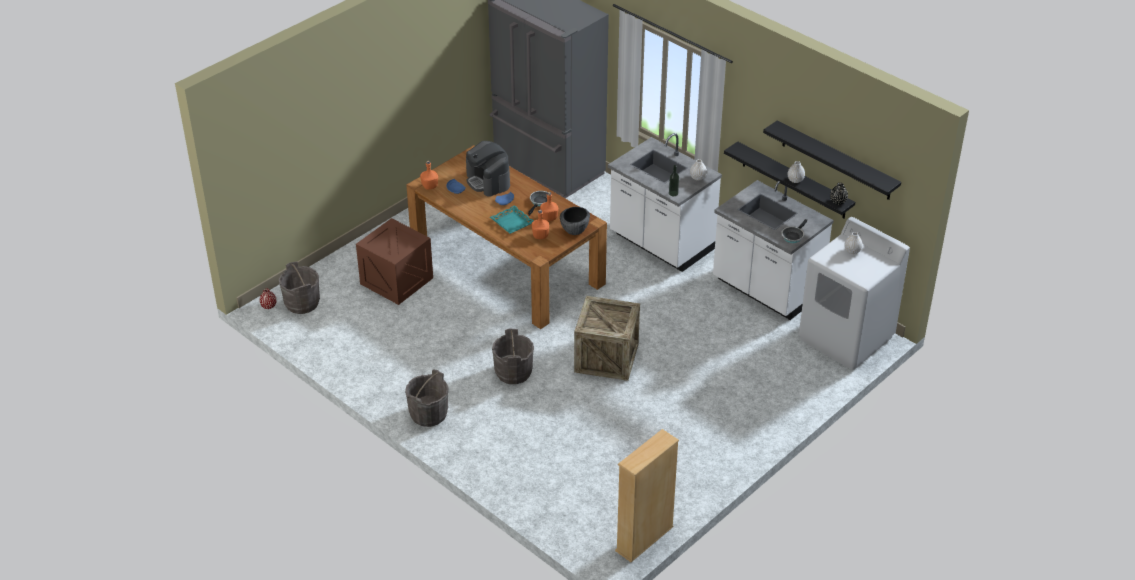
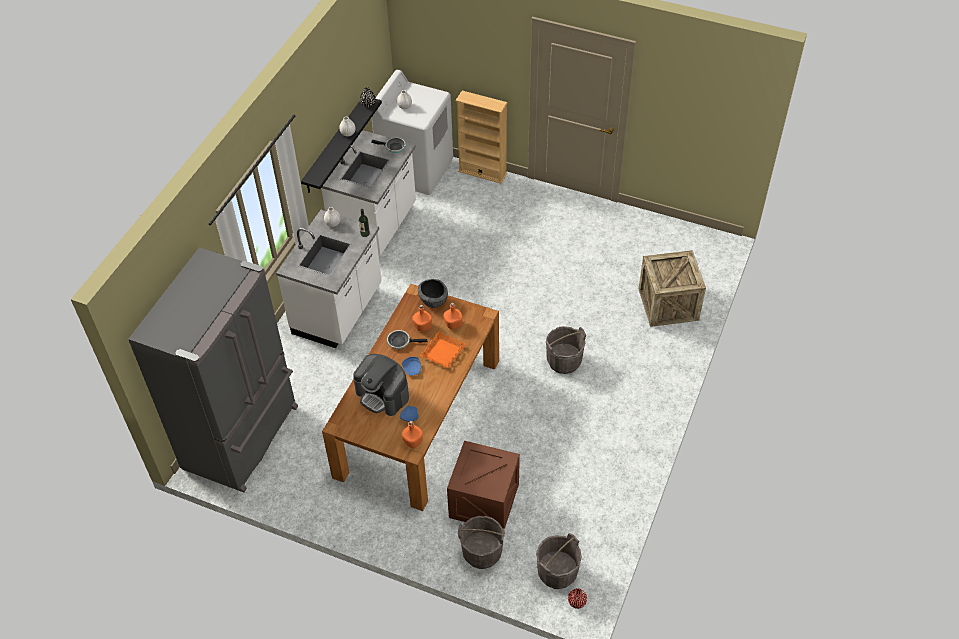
camera: 110 degrees left, 10 degrees up
grey bucket [405,370,449,427] -> grey bucket moved to [458,516,505,569]
coffee machine [466,141,510,197] -> coffee machine turned 90 degrees clockwise [353,354,409,416]
turquoise tray [490,205,534,234] -> orange tray [420,331,466,369]
crate [574,296,640,381] -> crate moved to [639,250,706,327]
beige bookcase [615,429,679,562] -> beige bookcase moved to [456,91,508,184]
black shelf [763,120,901,200] -> none

